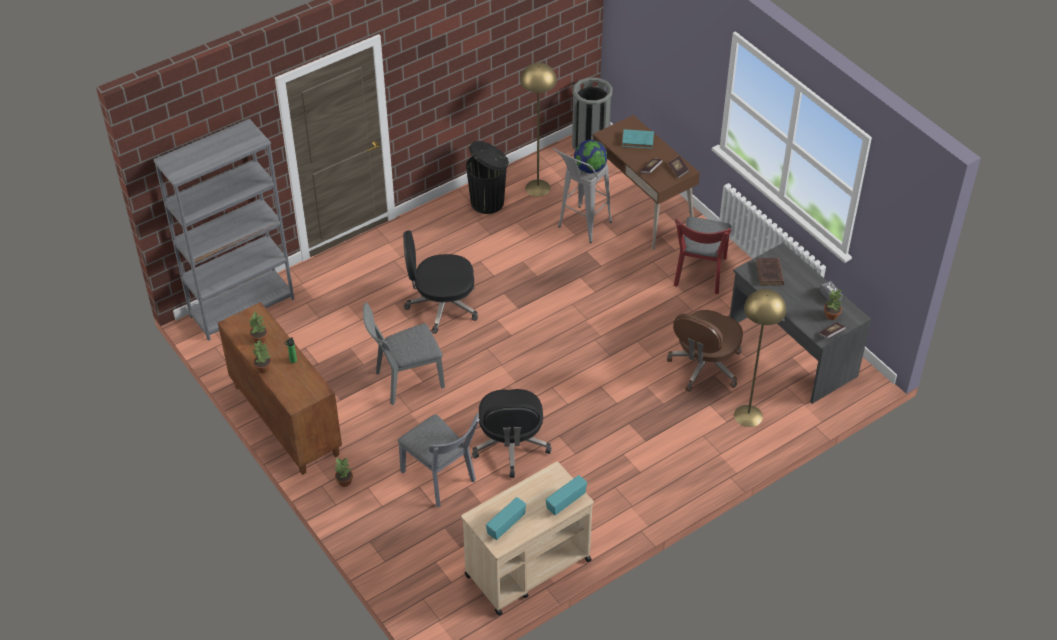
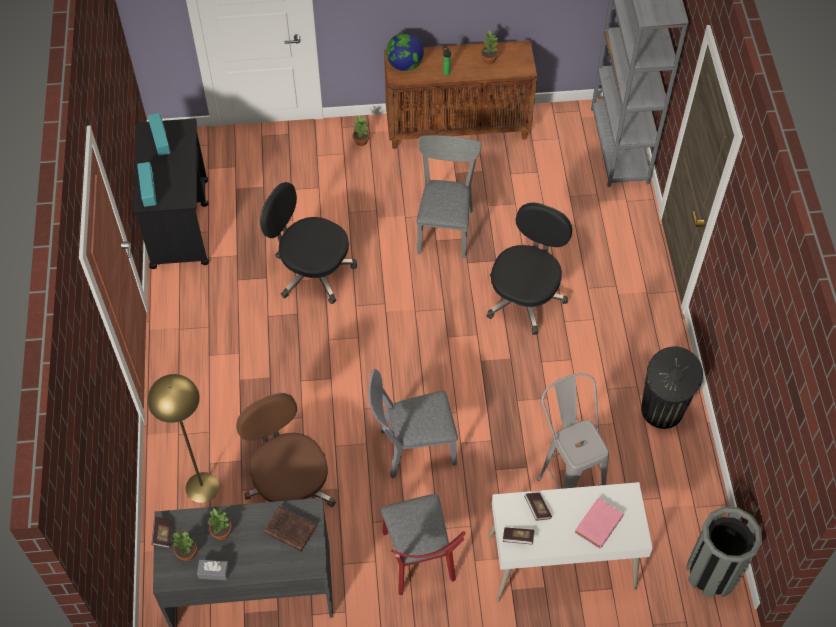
camera: 120 degrees right, 10 degrees up
potted plant [251,340,272,373] -> potted plant moved to [207,508,232,540]
grey chair [398,413,480,508] -> grey chair moved to [369,369,458,479]
beige cart [461,462,594,616] -> black cart [134,118,209,269]
yellow floor lamp [520,62,557,197] -> none
globe [574,140,608,173] -> globe moved to [386,33,424,71]
brown desk [593,115,700,250] -> white desk [488,482,653,602]
turquoise book [622,129,654,149] -> pink book [574,498,624,549]
red chair [674,217,732,294] -> red chair turned 150 degrees counterclockwise [381,494,466,595]

